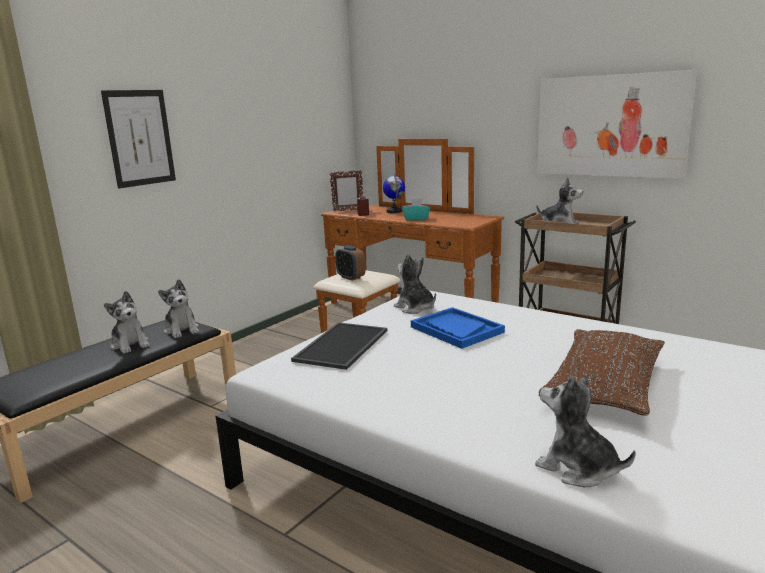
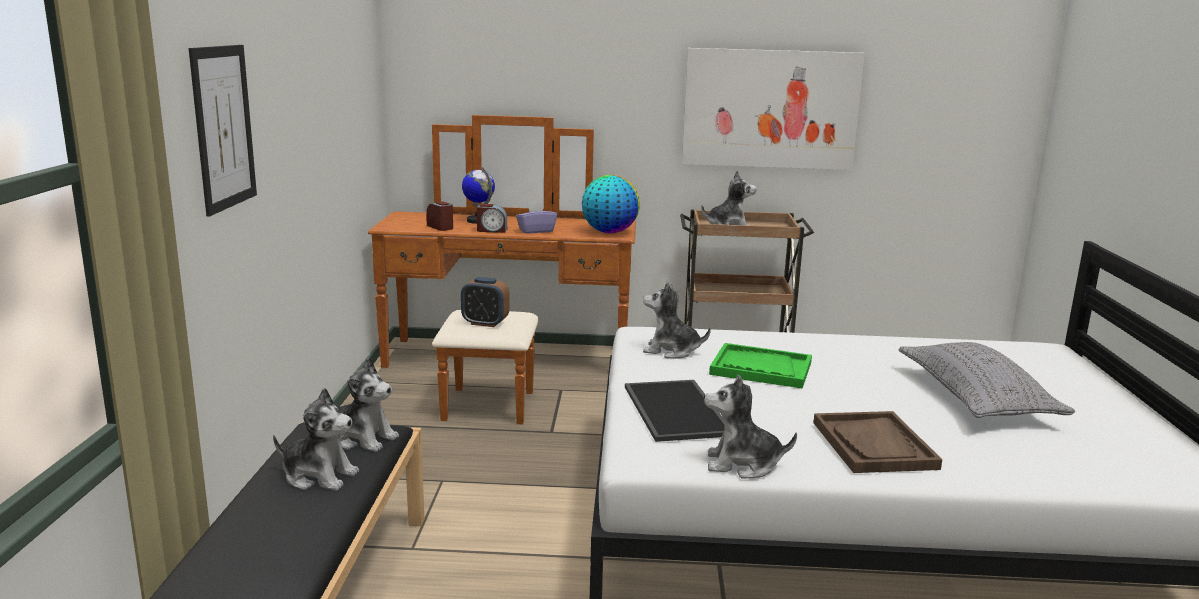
camera: 35 degrees left, 0 degrees up
picture frame [330,170,363,212] -> none
turquoise tissue box [402,198,431,221] -> purple tissue box [516,202,557,234]
blue tray [411,307,505,349] -> green tray [709,343,812,388]
plush toy [535,375,636,487] -> plush toy moved to [704,375,797,479]
brown pillow [539,329,665,416] -> grey pillow [898,342,1075,418]
none -> alarm clock [477,204,507,233]
none -> globe [582,175,640,234]
none -> brown tray [813,411,942,473]

